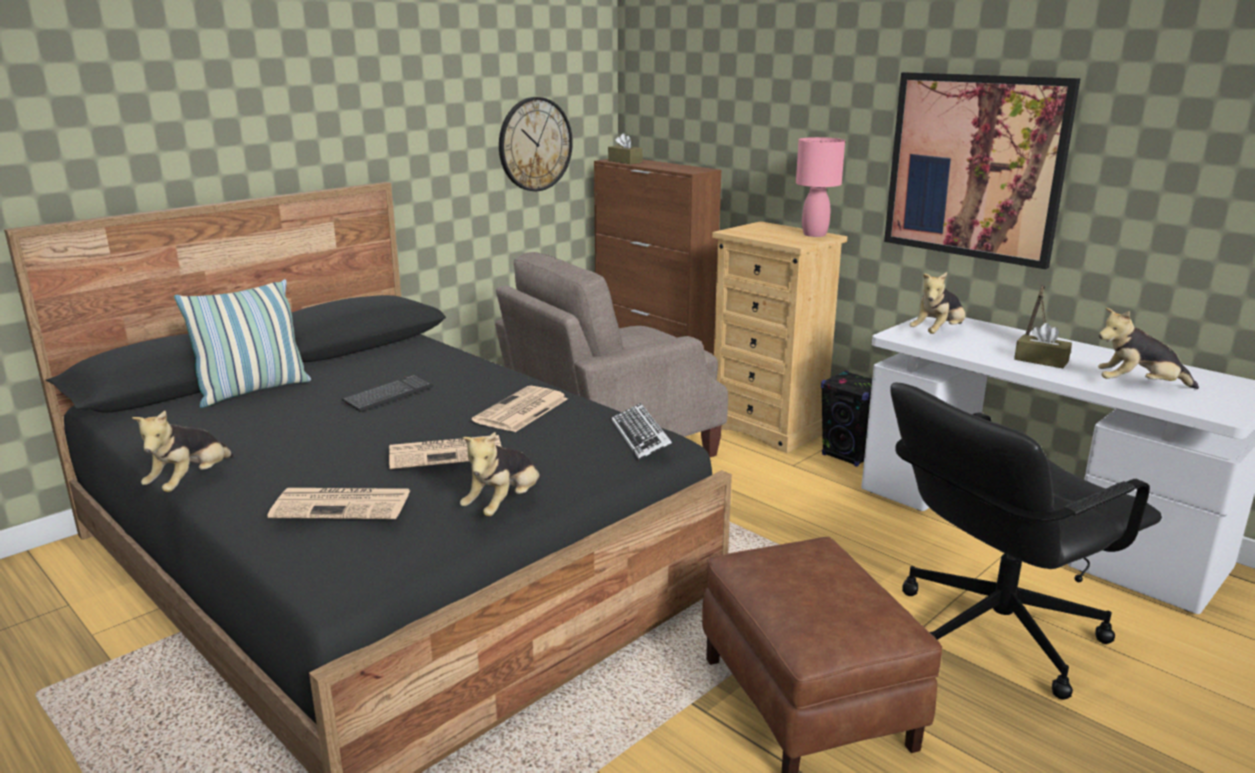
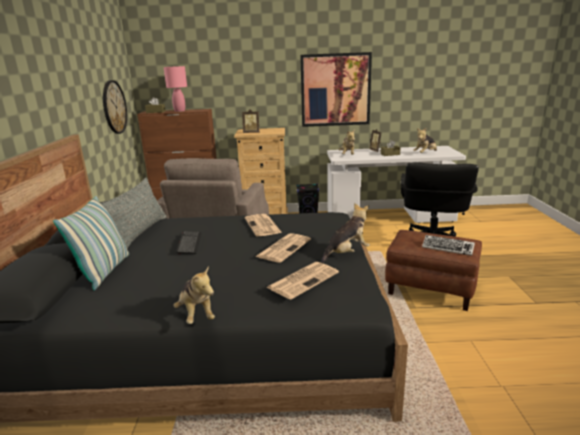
camera: 45 degrees left, 0 degrees up
plush toy [460,432,540,516] -> plush toy turned 105 degrees counterclockwise [321,203,370,263]
keyboard [612,403,672,460] -> keyboard moved to [422,235,475,256]
pink table lamp [796,137,845,237] -> pink table lamp moved to [164,66,187,112]
none -> grey pillow [100,178,167,248]
none -> picture frame [242,110,259,133]

